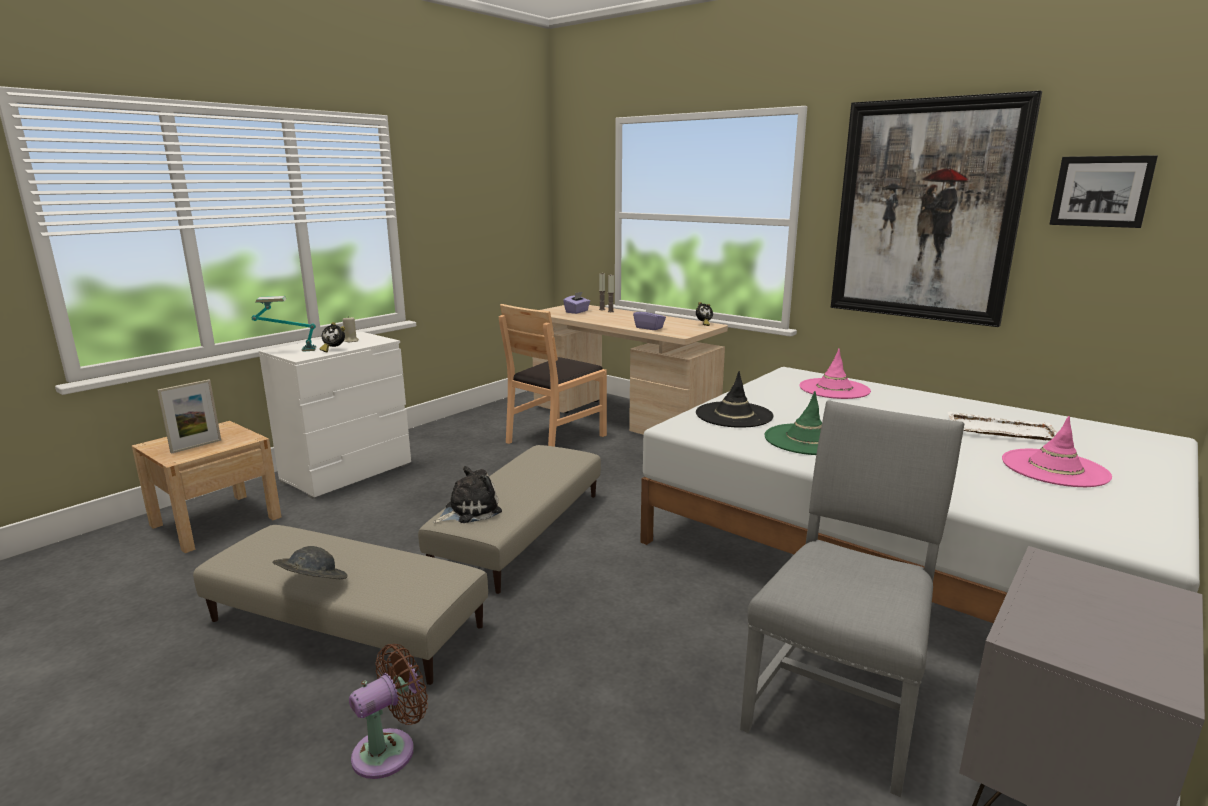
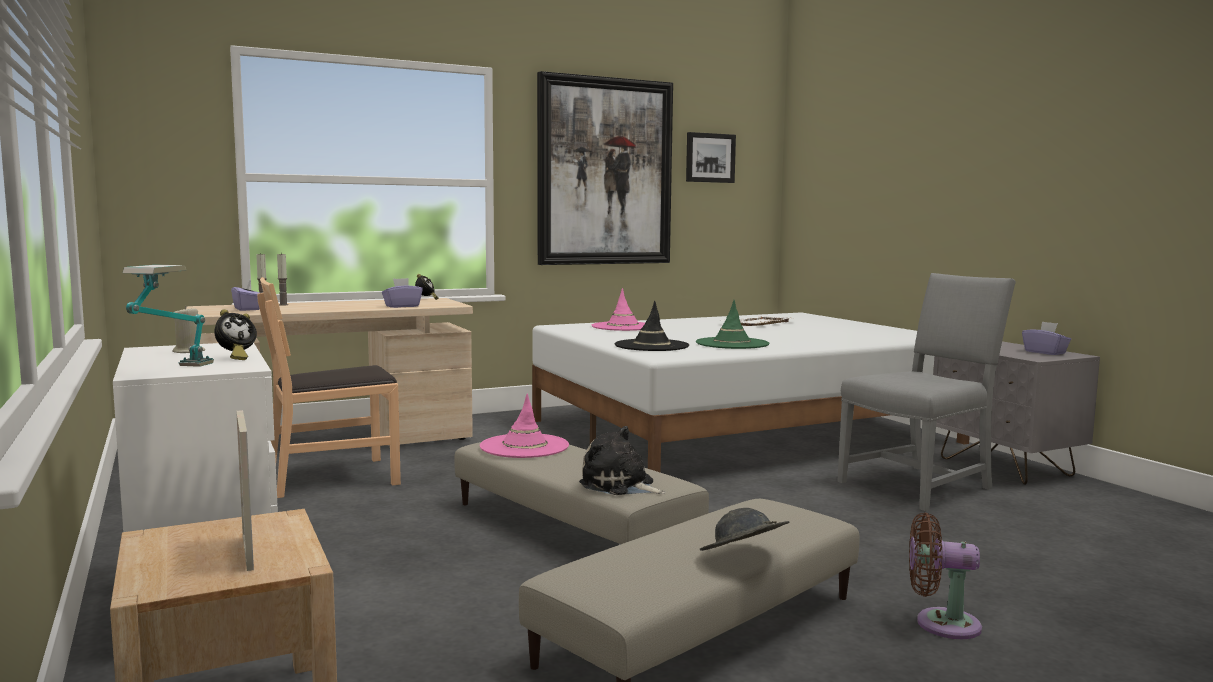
camera: 65 degrees left, 10 degrees down
brown fan [349,644,428,779] -> brown fan turned 60 degrees counterclockwise [909,513,982,639]
plush toy [433,466,502,524] -> plush toy turned 45 degrees counterclockwise [579,426,666,495]
brown chair [499,304,607,447] -> brown chair turned 90 degrees clockwise [257,277,401,498]
grey chair [740,400,964,797] -> grey chair turned 90 degrees clockwise [837,273,1016,511]
pink hat [1002,416,1112,487] -> pink hat moved to [480,394,569,458]
none -> purple tissue box [1022,322,1071,355]

